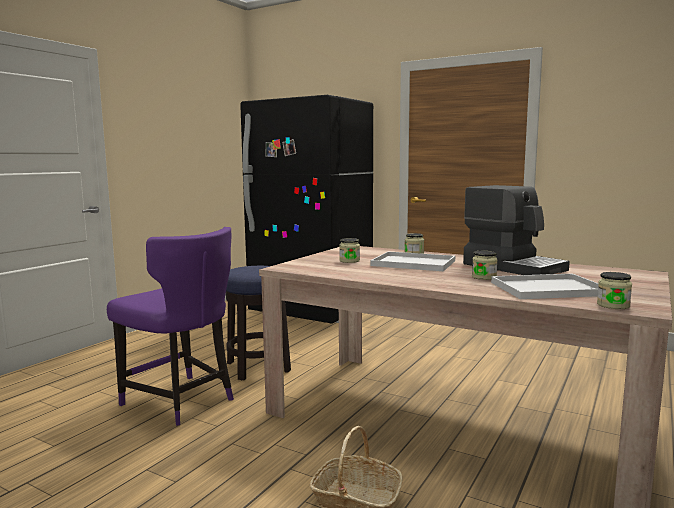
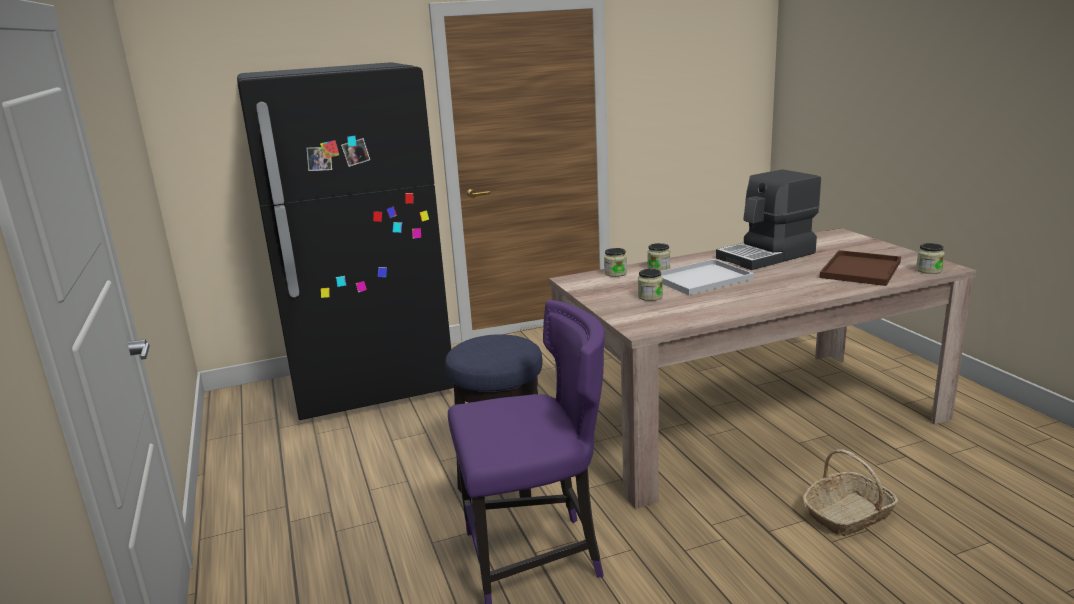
camera: 50 degrees left, 10 degrees up
coffee machine [463,185,570,275] -> coffee machine turned 150 degrees clockwise [716,169,821,270]
jar [472,251,498,280] -> jar moved to [604,248,627,277]
white tray [491,274,599,299] -> brown tray [820,250,901,286]

